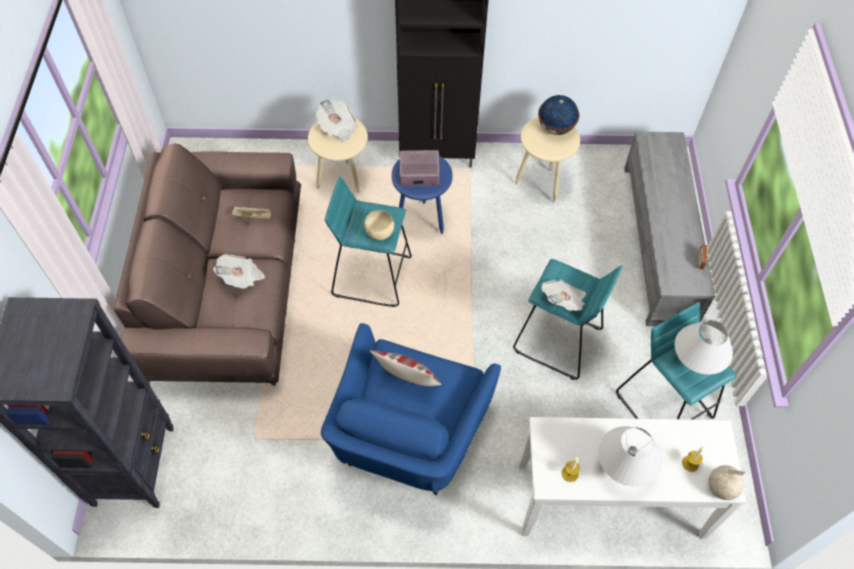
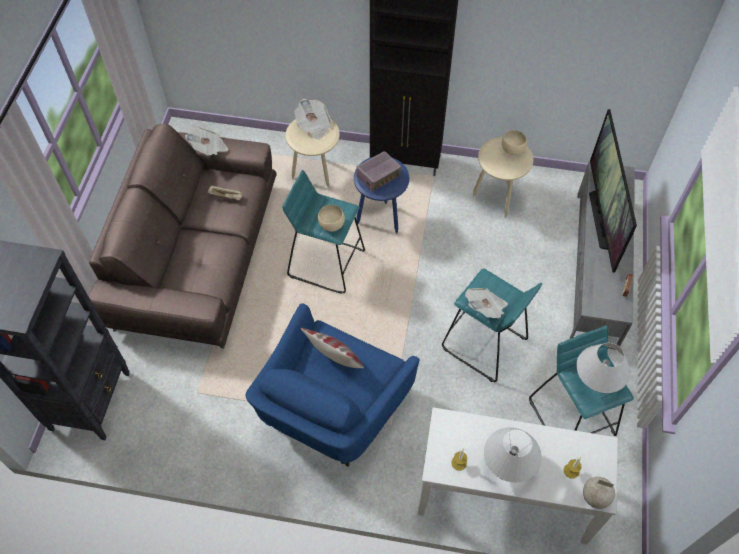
camera: 10 degrees right, 0 degrees up
newspaper [213,254,265,289] -> newspaper moved to [185,127,228,156]
radio [400,150,440,186] -> radio turned 135 degrees clockwise [357,151,401,192]
globe [538,95,579,135] -> beige bowl [502,130,527,155]
none -> television [589,109,637,273]

